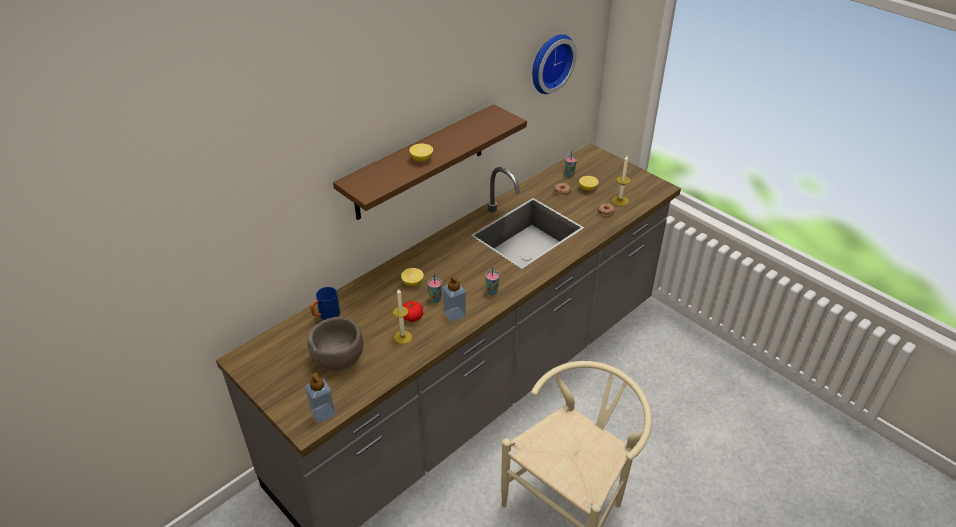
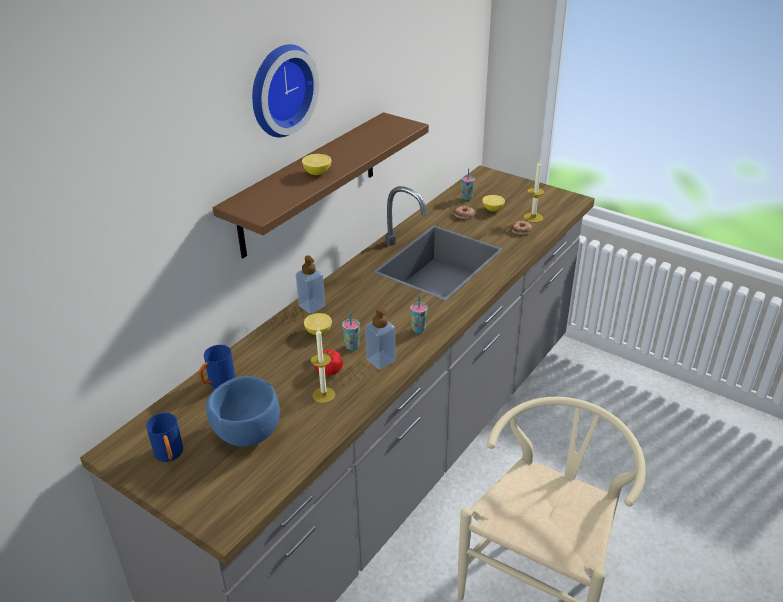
camera: 10 degrees left, 5 degrees down
soap dispenser [305,373,336,423] -> soap dispenser moved to [296,256,325,314]
brown bowl [307,317,363,371] -> blue bowl [206,376,280,447]
wall clock [532,34,577,94] -> wall clock moved to [252,44,319,137]
none -> blue mug [146,413,183,462]

